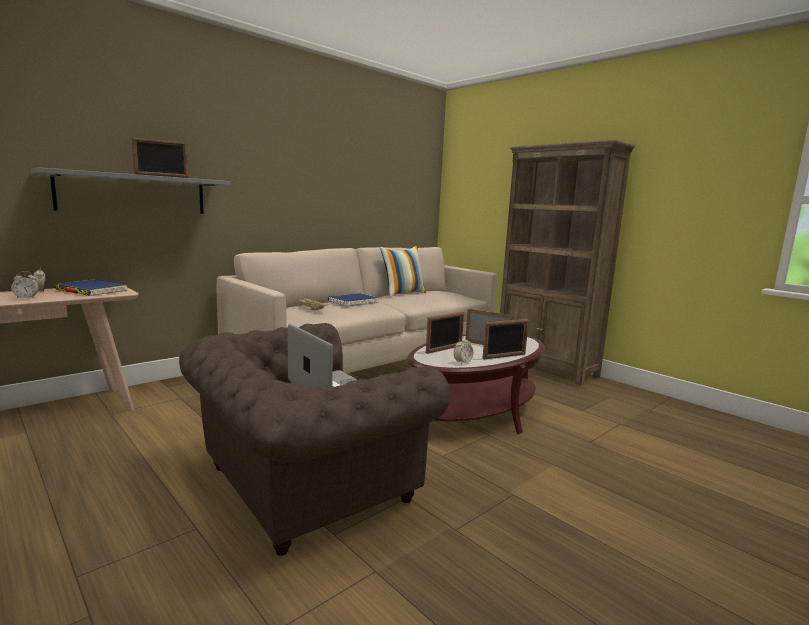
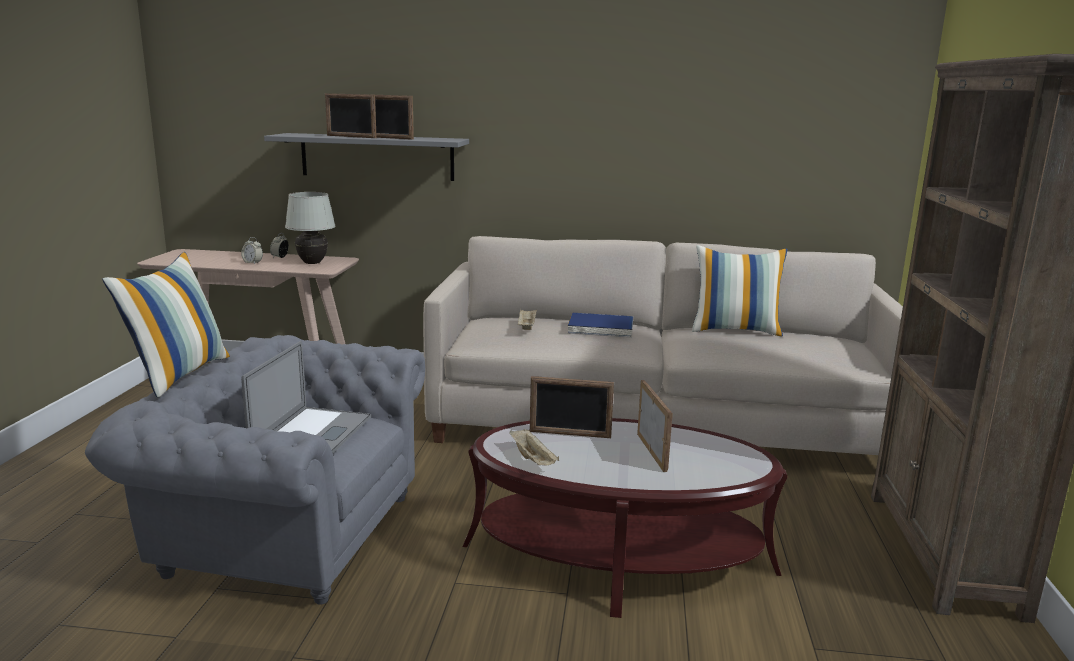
camera: 50 degrees right, 5 degrees up
blue book [55,279,127,296] -> white table lamp [285,192,336,264]
brown armchair [179,323,450,556] -> grey armchair [85,335,425,605]
alarm clock [454,337,473,364] -> beige tray [509,429,559,465]
picture frame [482,319,529,359] -> picture frame moved to [325,93,377,138]
none -> pillow [102,252,230,398]

